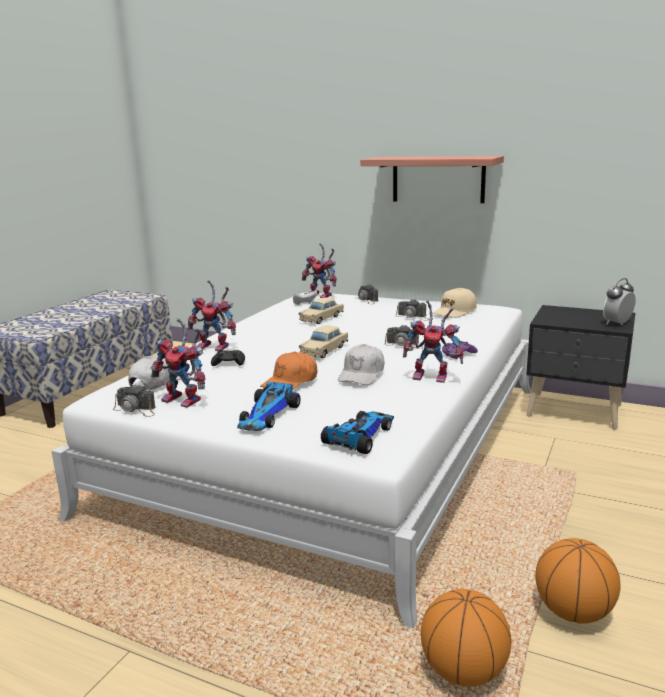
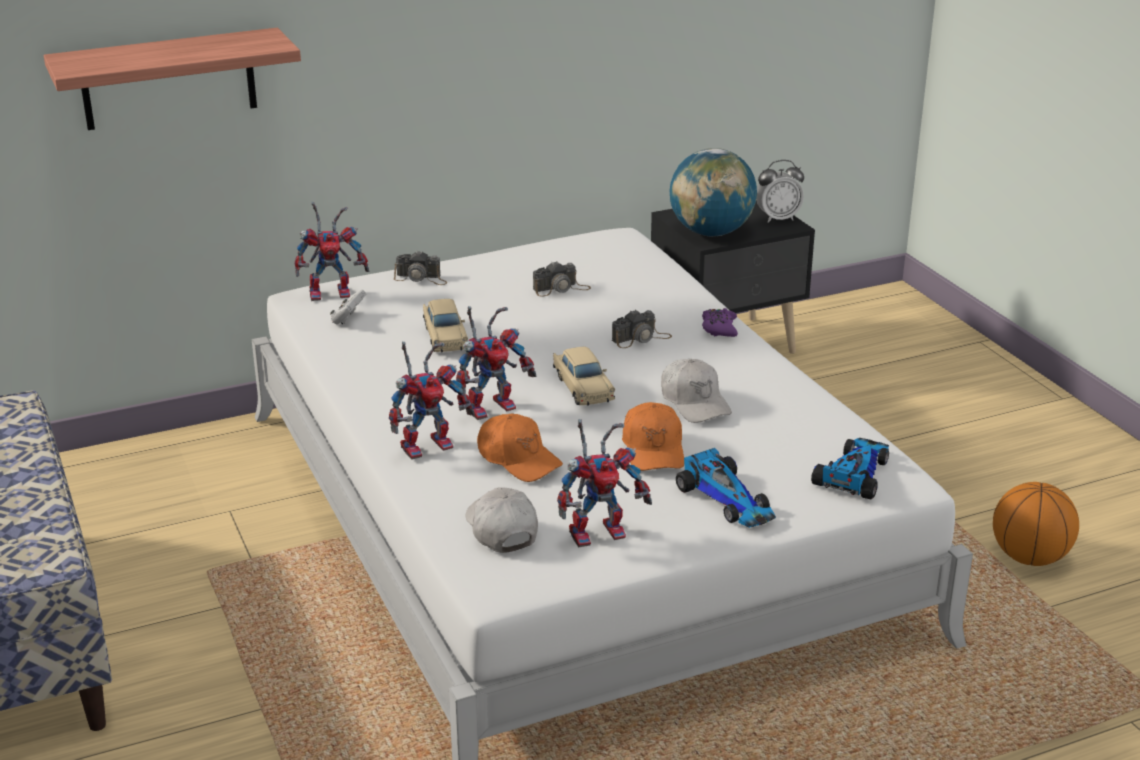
camera: 50 degrees left, 10 degrees up
camera [113,384,155,417] -> none
black game controller [211,349,245,366] -> orange cap [477,413,563,482]
toy car [321,411,394,454] -> toy car turned 45 degrees clockwise [811,438,889,499]
shelf [360,156,504,203] -> shelf moved to [43,28,301,130]
toy robot [403,300,464,383] -> toy robot moved to [456,306,537,420]
basketball [421,589,511,687] -> none
beige cap [433,288,477,318] -> none
alarm clock [603,278,636,325] -> alarm clock turned 105 degrees counterclockwise [756,160,804,223]
none -> globe [670,148,757,237]

